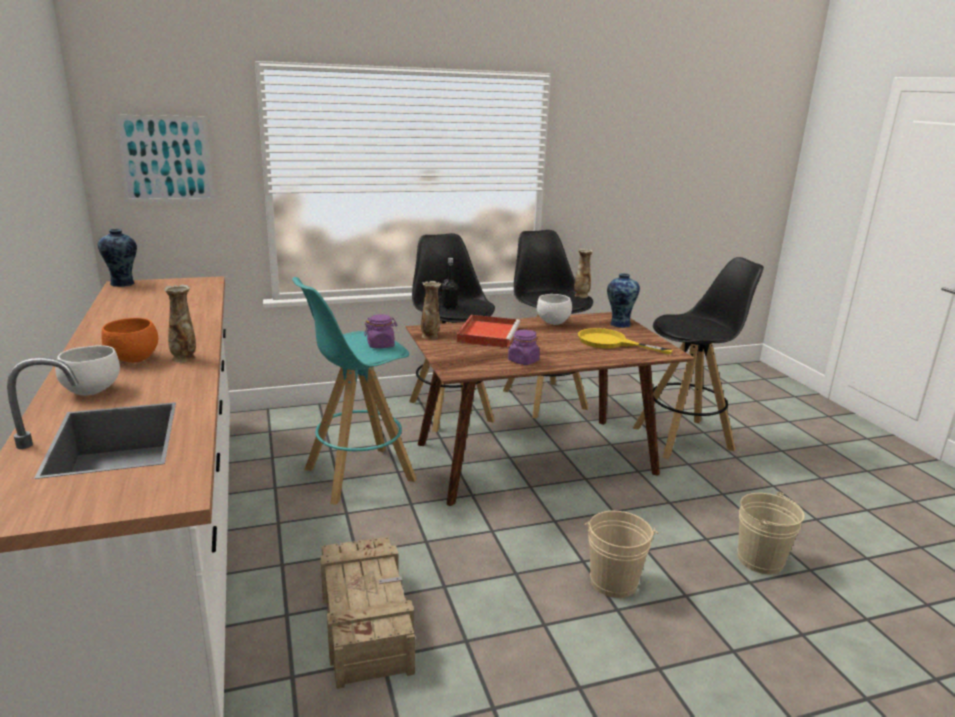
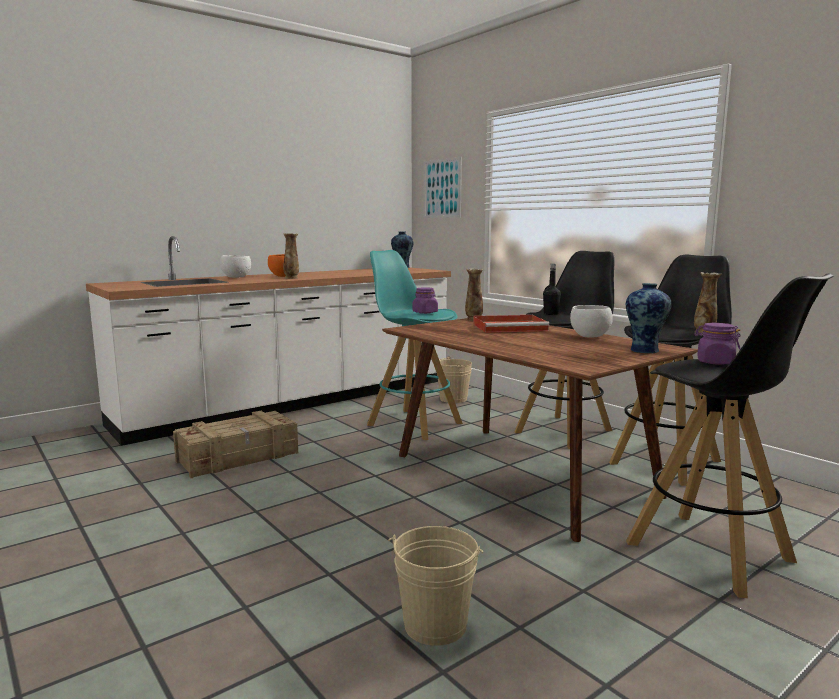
camera: 70 degrees right, 10 degrees down
purple jar [508,330,540,365] -> purple jar moved to [694,323,741,365]
yellow frying pan [578,328,673,354] -> none
beige bucket [584,511,658,598] -> beige bucket moved to [437,356,472,403]

